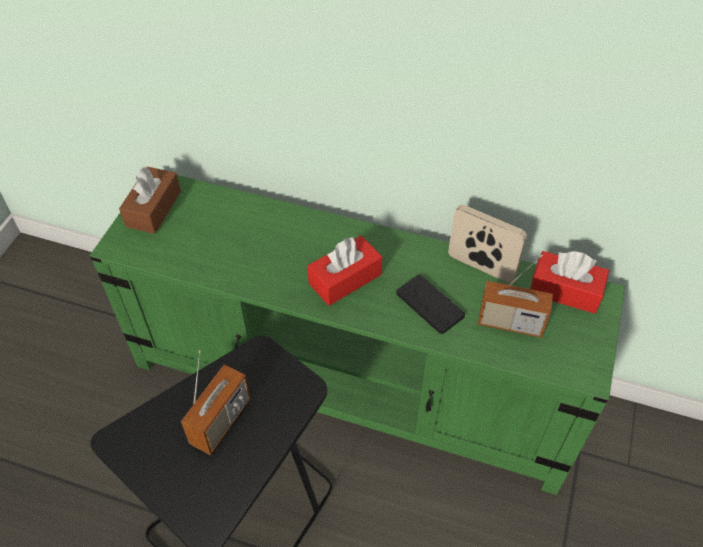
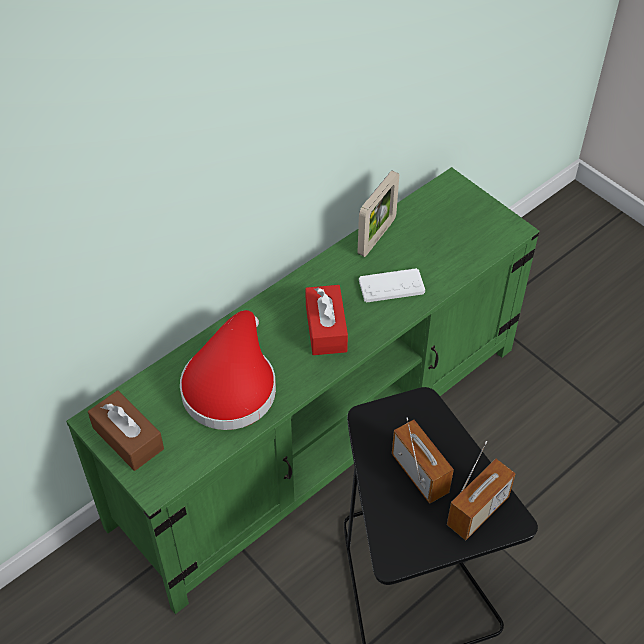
camera: 60 degrees left, 0 degrees up
black game controller [396,275,465,334] -> white game controller [359,268,425,303]
picture frame [448,205,527,283] -> picture frame turned 150 degrees clockwise [358,171,399,257]
radio [478,255,553,338] -> radio moved to [447,441,515,540]
red tissue box [530,251,609,314] -> none
none -> red hat [180,310,276,430]

